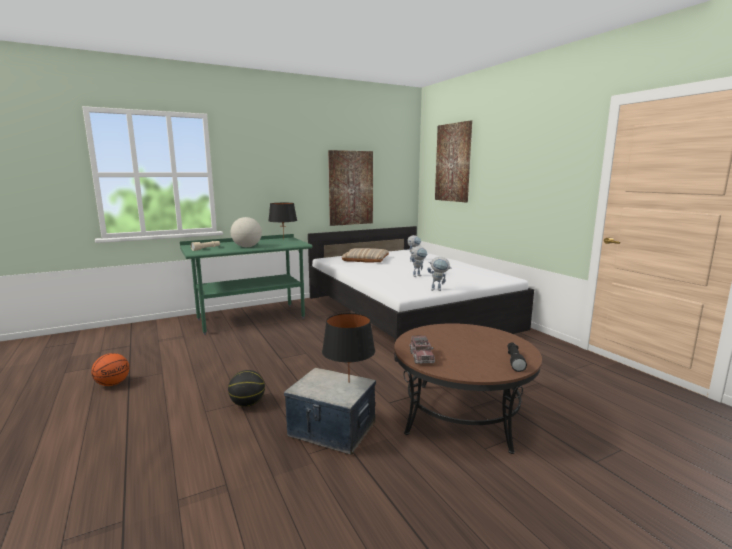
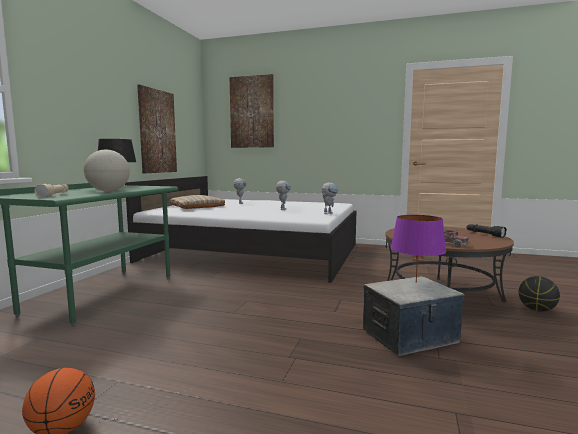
camera: 45 degrees left, 5 degrees down
basketball [228,370,265,407] -> basketball moved to [519,276,560,312]
black table lamp [322,313,375,383] -> purple table lamp [391,215,446,283]

